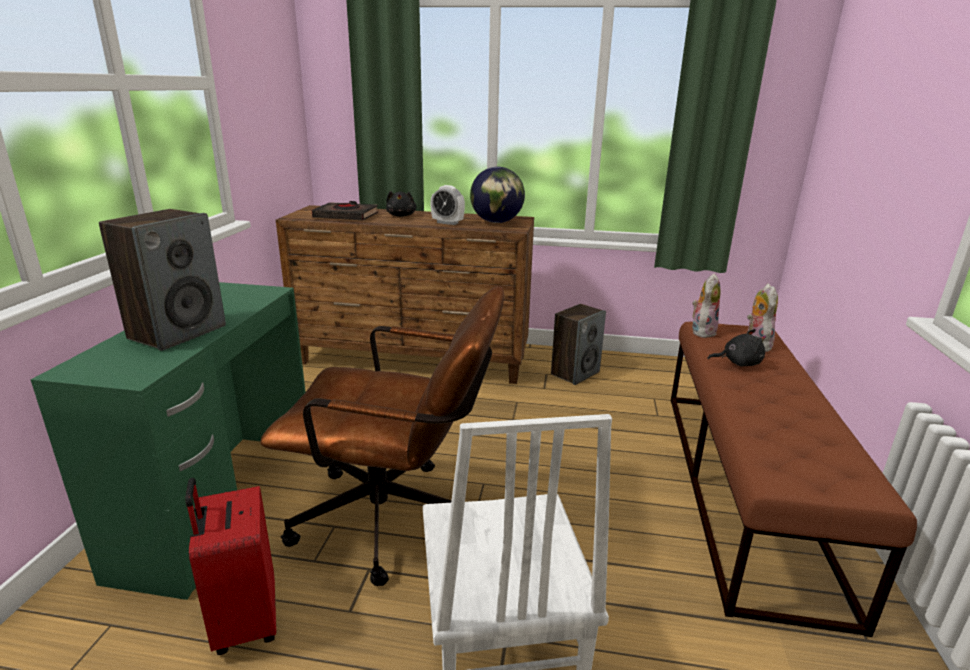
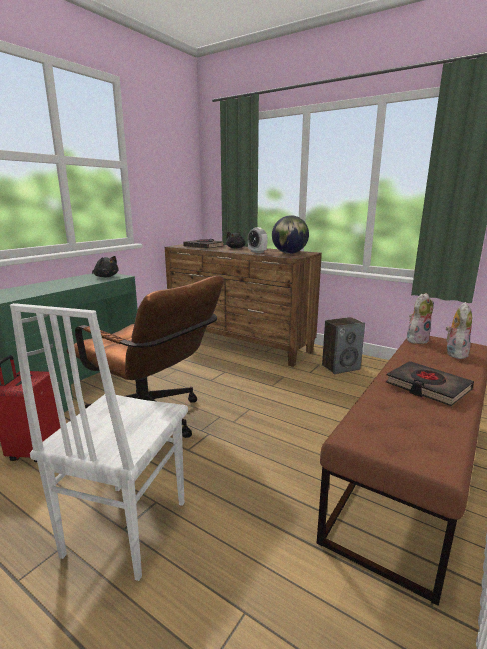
camera: 25 degrees right, 5 degrees down
speaker [99,209,226,351] -> none
black plush toy [708,329,766,367] -> black plush toy moved to [92,256,119,277]
none -> black book [386,361,474,406]

